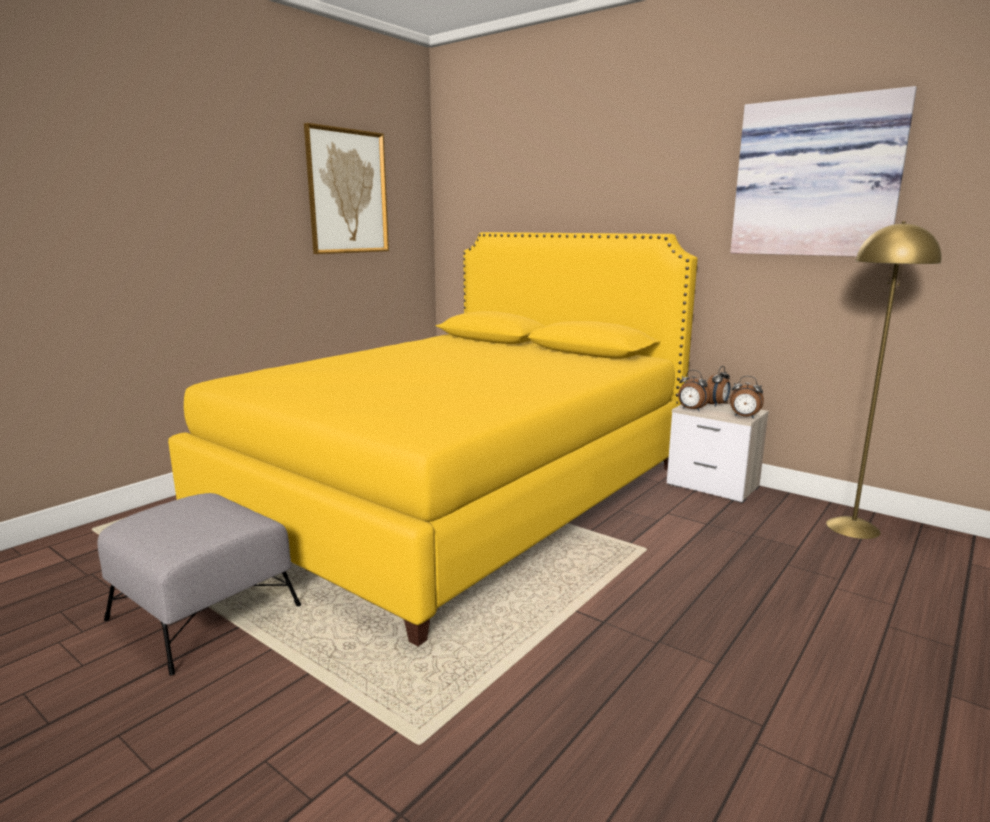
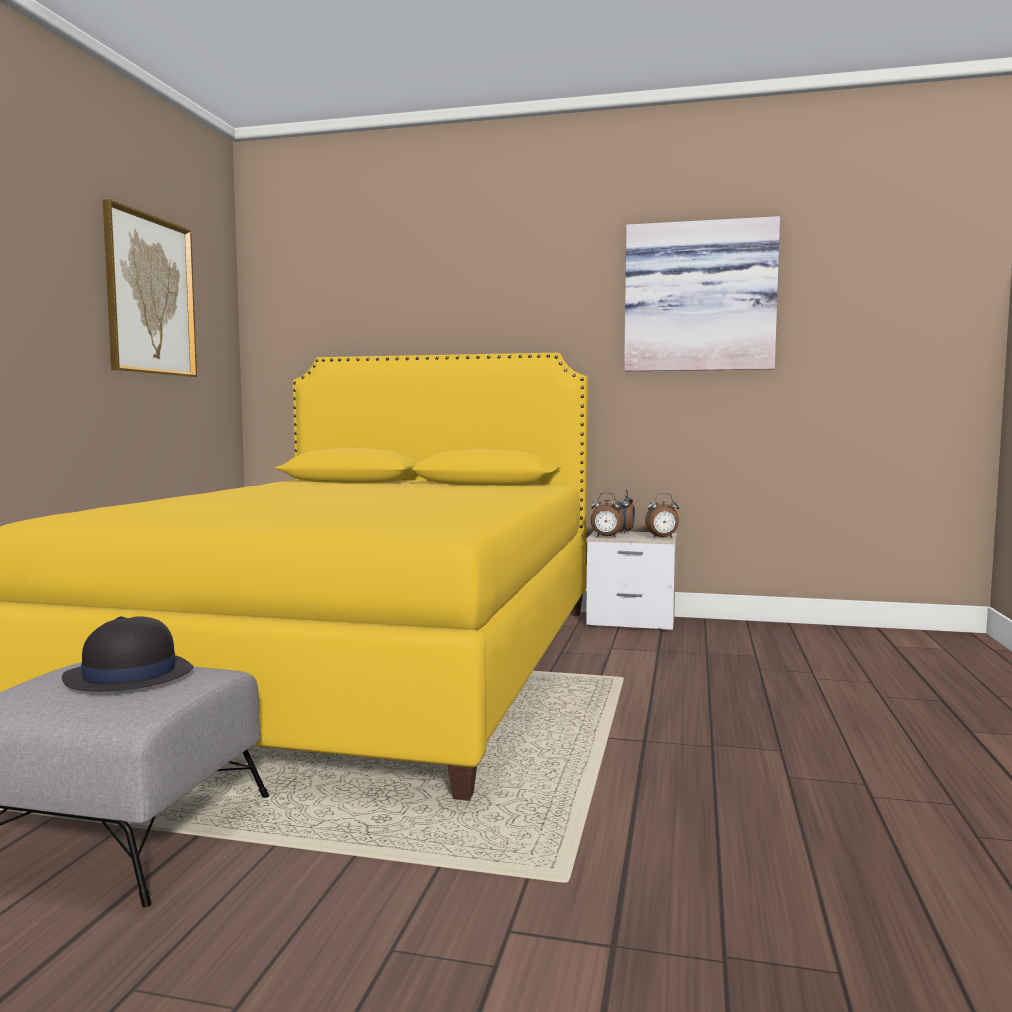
camera: 25 degrees left, 10 degrees down
yellow floor lamp [826,221,941,539] -> none
none -> black hat [62,616,194,692]

